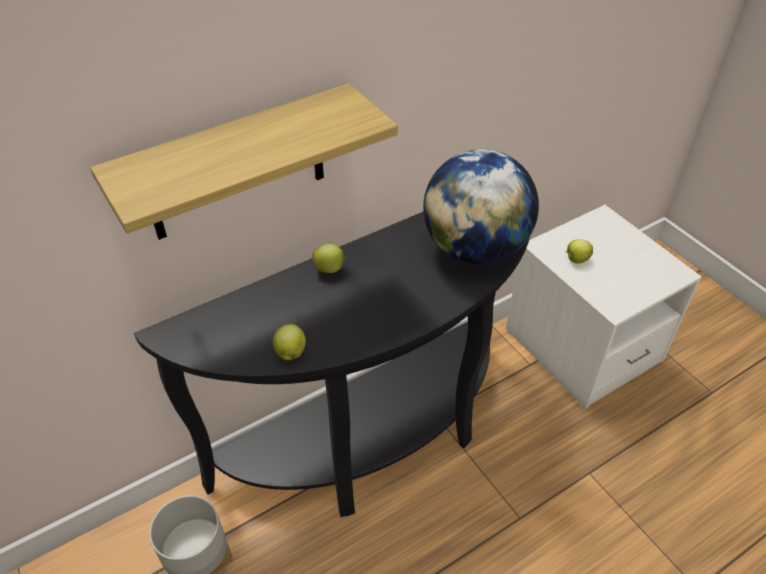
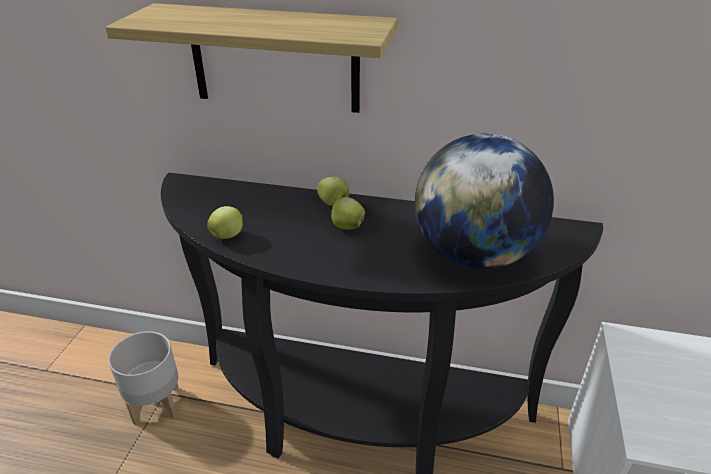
camera: 45 degrees right, 10 degrees down
apple [565,239,593,263] -> apple moved to [331,197,365,230]

